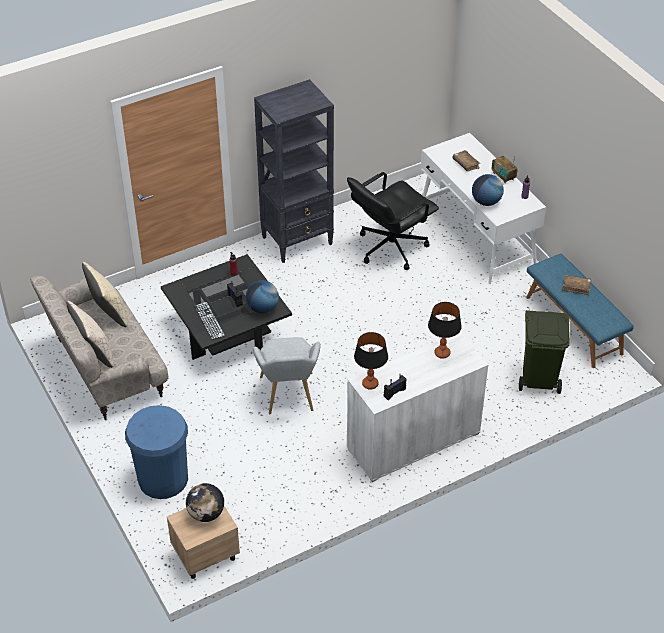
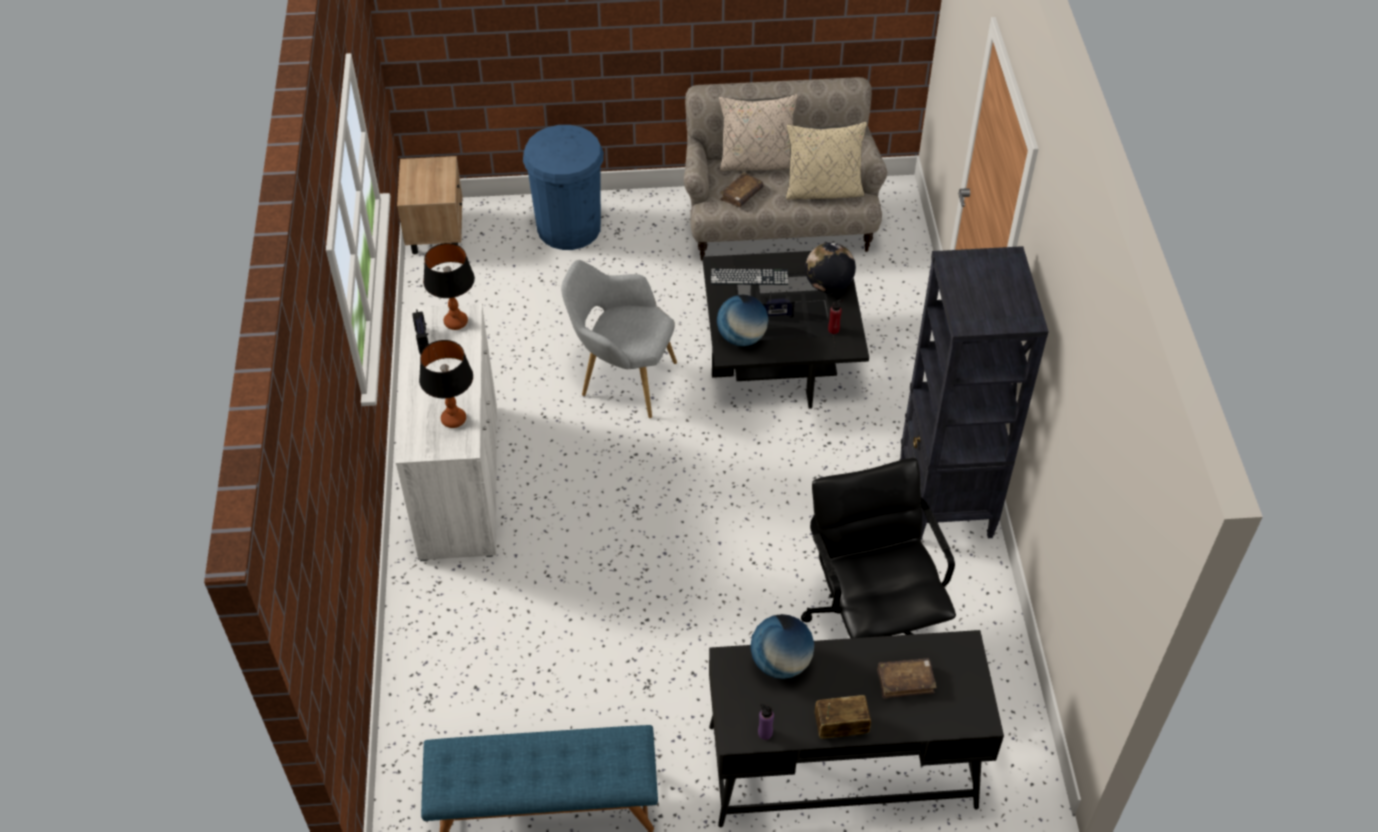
camera: 115 degrees right, 5 degrees up
globe [186,483,224,522] -> globe moved to [805,243,856,293]
white desk [421,133,546,284] -> black desk [709,630,1004,827]
green trash can [519,310,570,394] -> none
brown book [562,274,591,295] -> brown book moved to [720,172,764,207]

